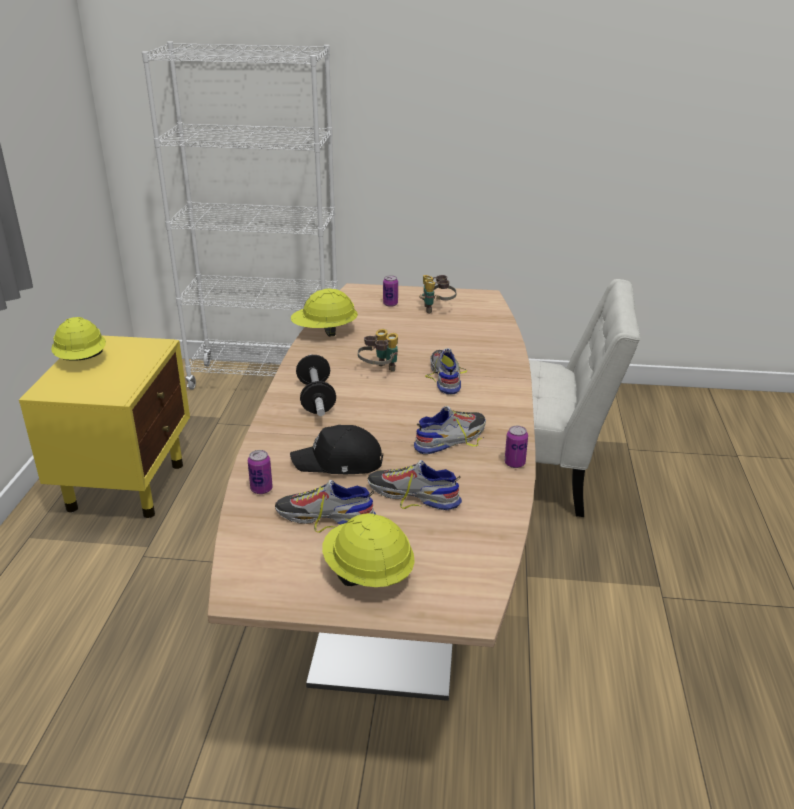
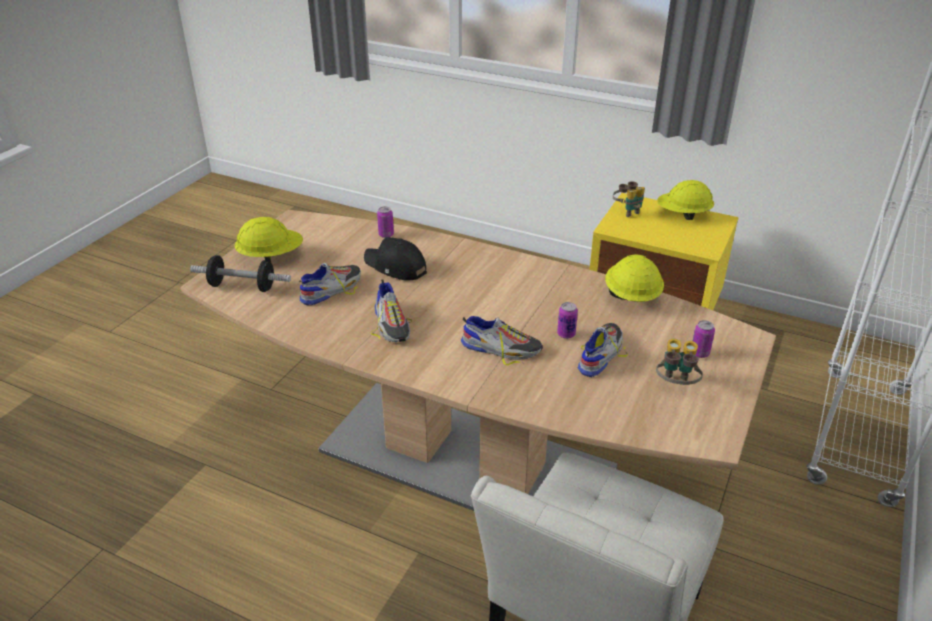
camera: 110 degrees right, 5 degrees up
shoe [275,480,376,533] -> shoe moved to [578,323,628,377]
black cap [290,425,383,474] -> black cap turned 75 degrees counterclockwise [364,237,427,281]
dumbbell [296,354,336,416] -> dumbbell moved to [190,255,291,292]
binoculars [358,329,398,372] -> binoculars moved to [613,181,645,217]
can [505,426,528,468] -> can moved to [557,302,578,339]

